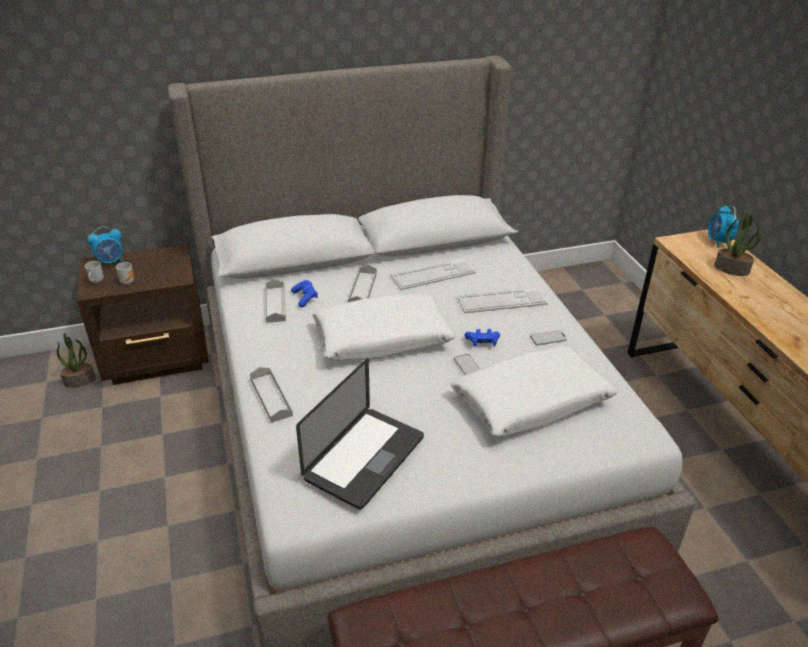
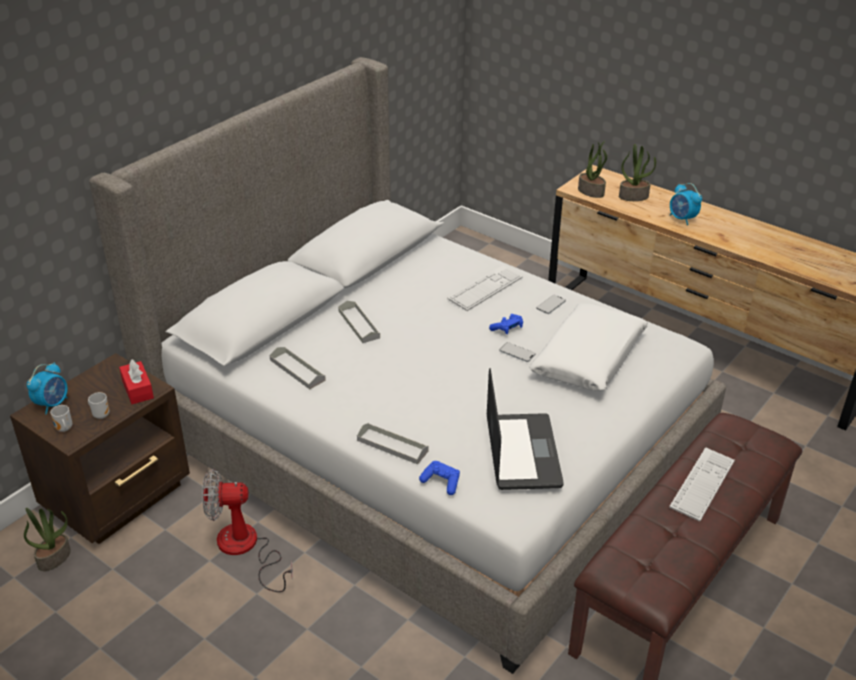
camera: 35 degrees left, 0 degrees up
blue game controller [291,280,318,307] -> blue game controller moved to [419,461,460,495]
white pillow [312,294,455,360] -> none
keyboard [391,258,476,290] -> keyboard moved to [669,447,735,522]
alarm clock [708,205,739,248] -> alarm clock moved to [670,183,702,225]
none -> red tissue box [119,359,154,404]
none -> fan [202,469,293,592]
none -> potted plant [578,141,607,198]

